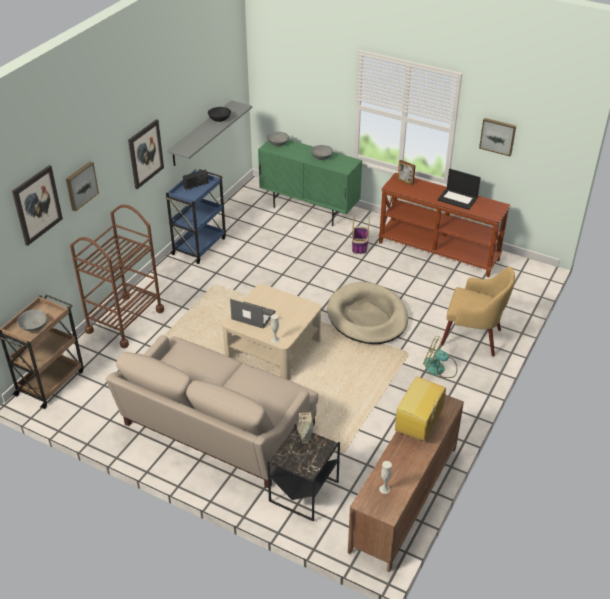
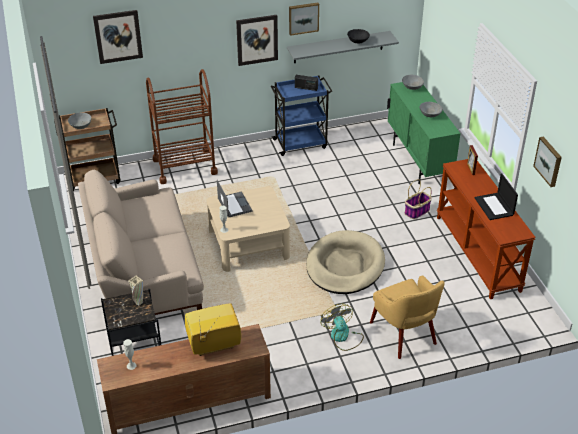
camera: 45 degrees right, 0 degrees up
picture [66,162,99,211] -> picture moved to [289,3,319,36]

